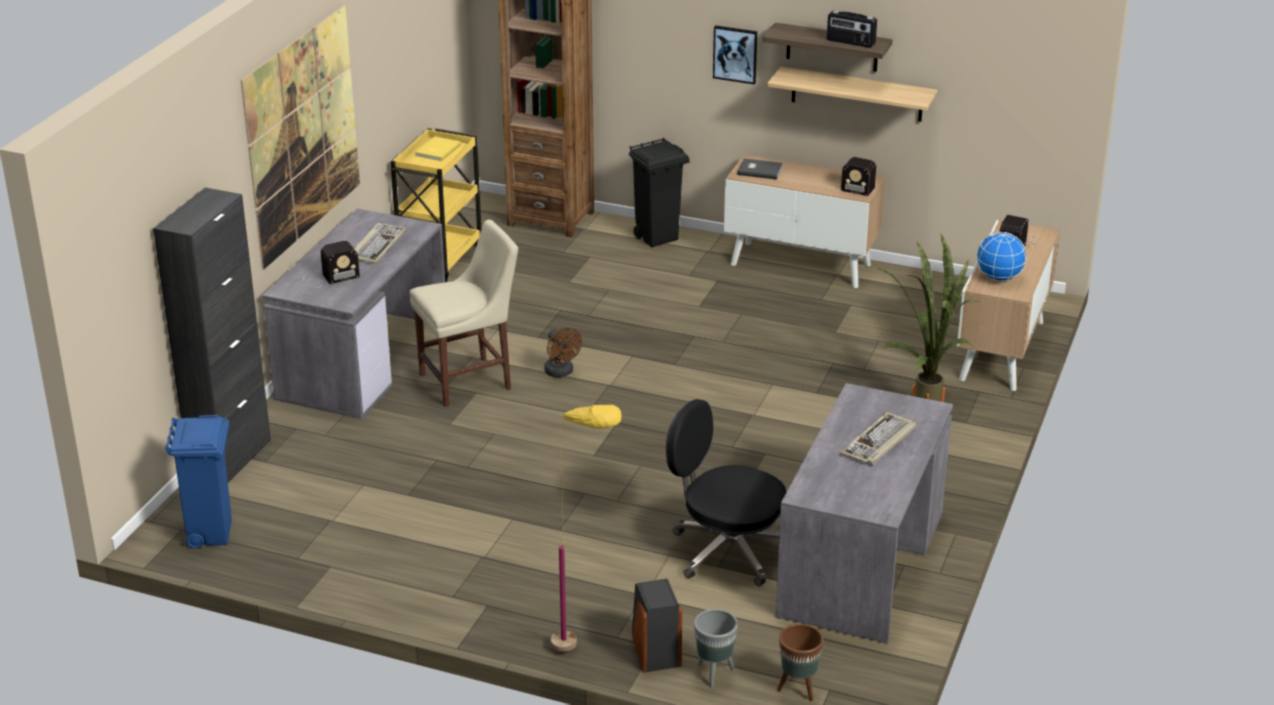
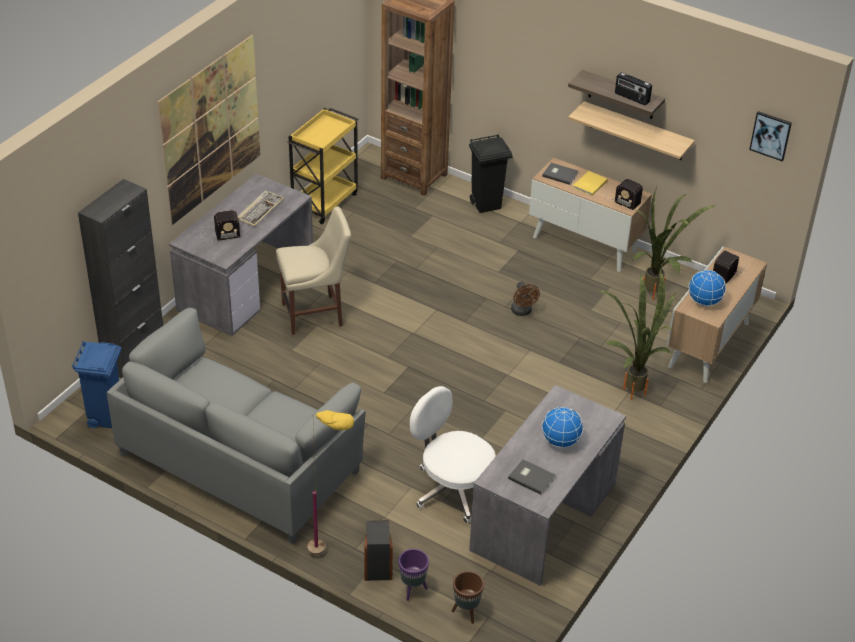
camera: 10 degrees right, 10 degrees up
yellow book [415,136,461,161] -> yellow book moved to [573,171,608,196]
brown fan [544,328,582,377] -> brown fan moved to [511,282,540,316]
black office chair [666,399,786,587] -> white office chair [410,386,496,523]
grey planter [694,609,738,688] -> purple planter [398,549,429,601]
picture [713,25,757,84] -> picture moved to [749,111,792,161]
keyboard [840,412,916,465] -> globe [542,406,584,448]
none -> grey sofa [107,308,366,545]
none -> grey book [508,459,555,495]
none -> potted plant [632,186,716,301]

